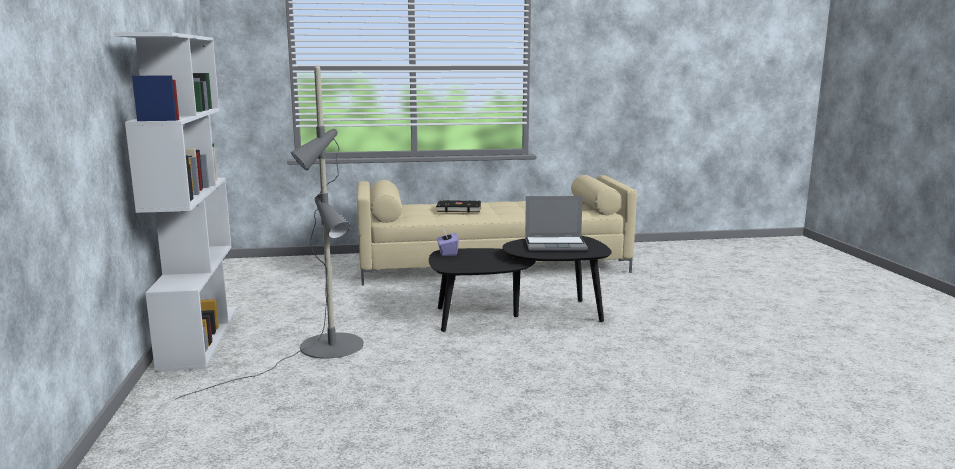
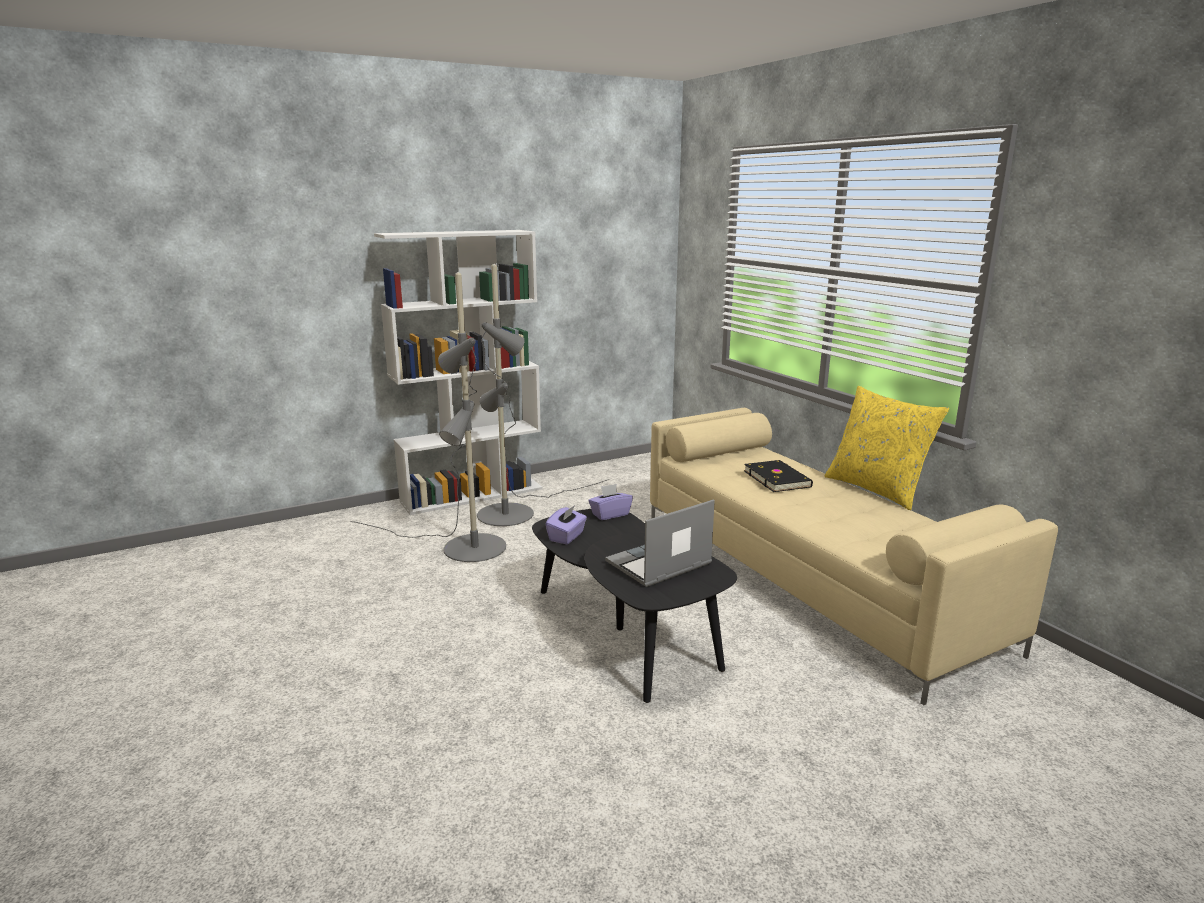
camera: 70 degrees right, 5 degrees up
laptop [525,196,588,251] -> laptop turned 75 degrees clockwise [605,499,715,587]
none -> grey floor lamp [477,264,609,526]
none -> purple tissue box [546,505,587,544]
none -> yellow pillow [825,386,949,510]

